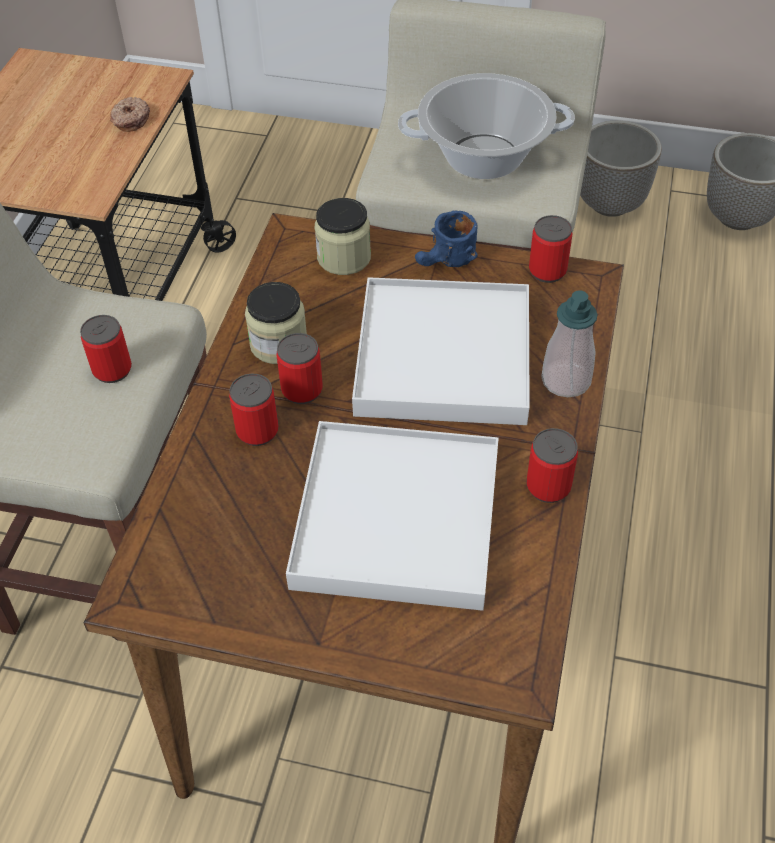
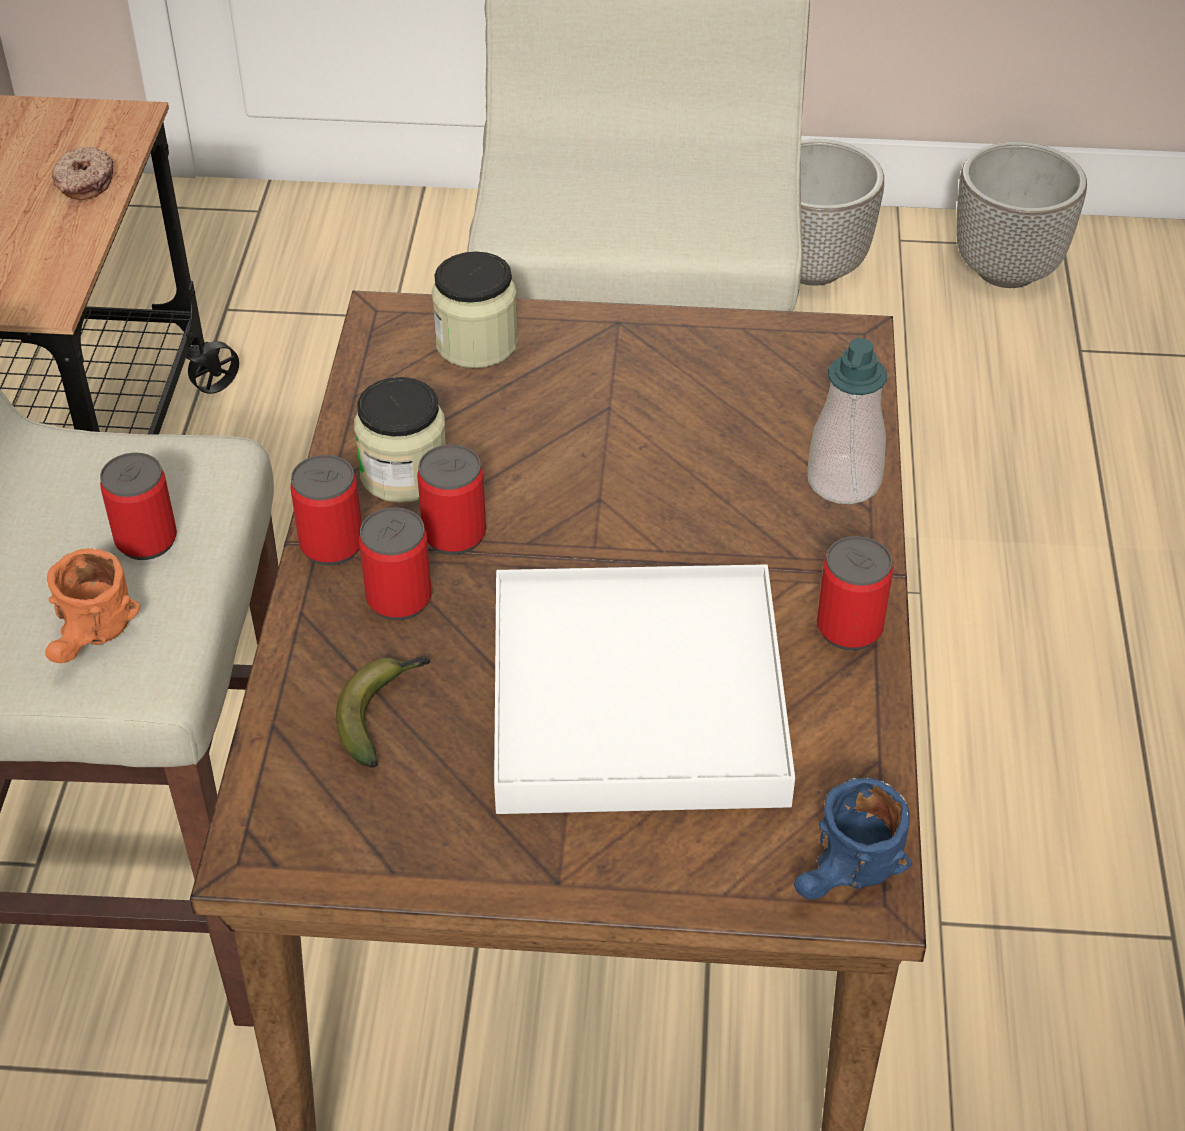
camera: 10 degrees left, 5 degrees down
white tray [352,277,530,425] -> none
cooking pot [398,73,575,179] -> none
blue mug [415,210,478,267] -> blue mug moved to [794,778,912,899]
can [529,215,572,283] -> can moved to [290,455,362,566]
none -> orange mug [45,548,140,663]
none -> banana [336,656,430,768]

